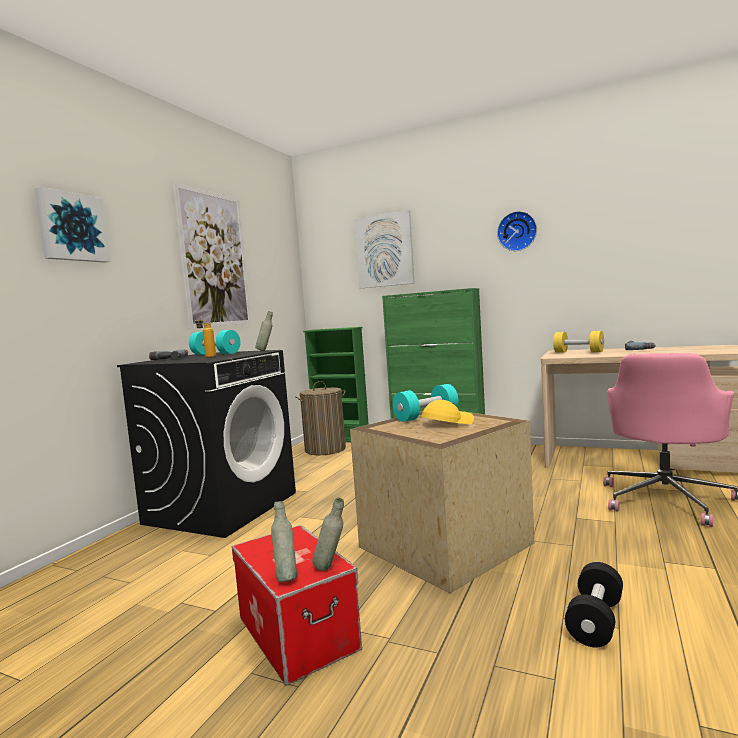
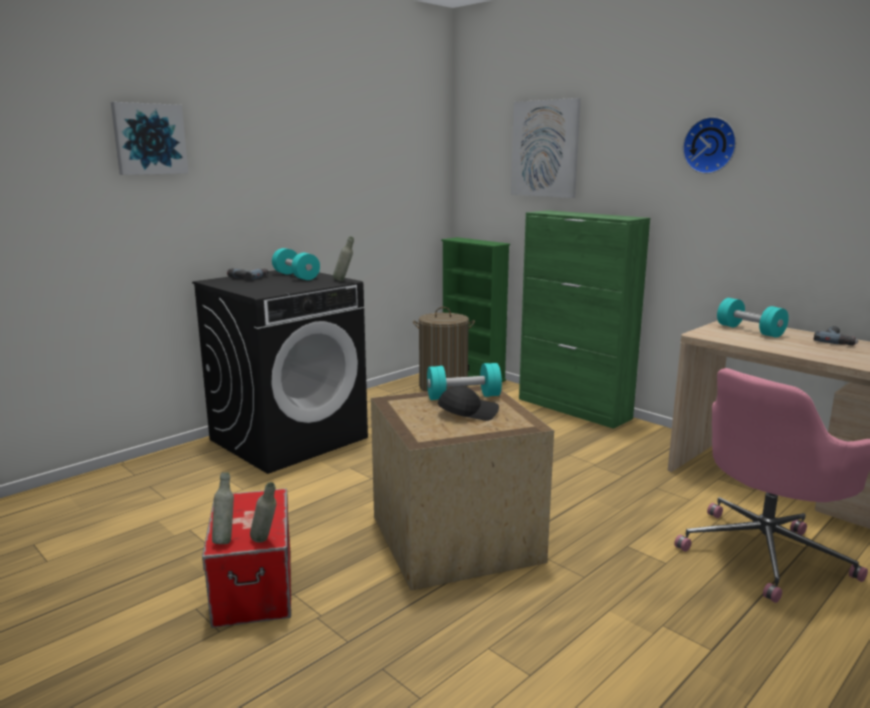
camera: 20 degrees right, 10 degrees up
picture [173,183,251,328] -> none
bottle [195,315,216,357] -> none
yellow cap [422,400,474,424] -> black cap [438,386,499,421]
yellow dumbbell [553,331,604,353] -> turquoise dumbbell [717,298,789,338]
black dumbbell [565,562,623,647] -> none

